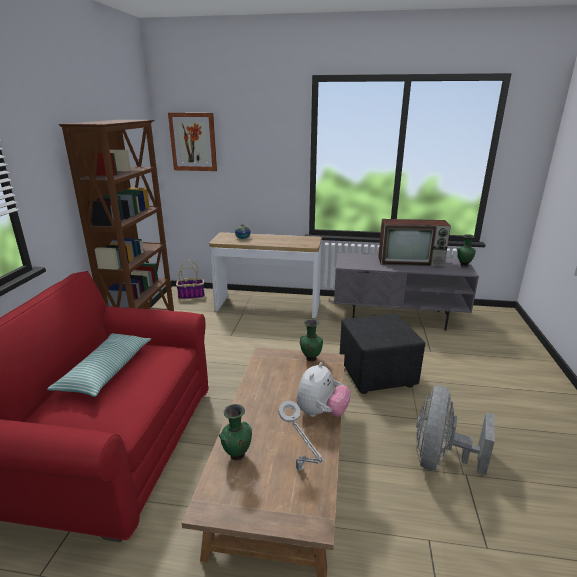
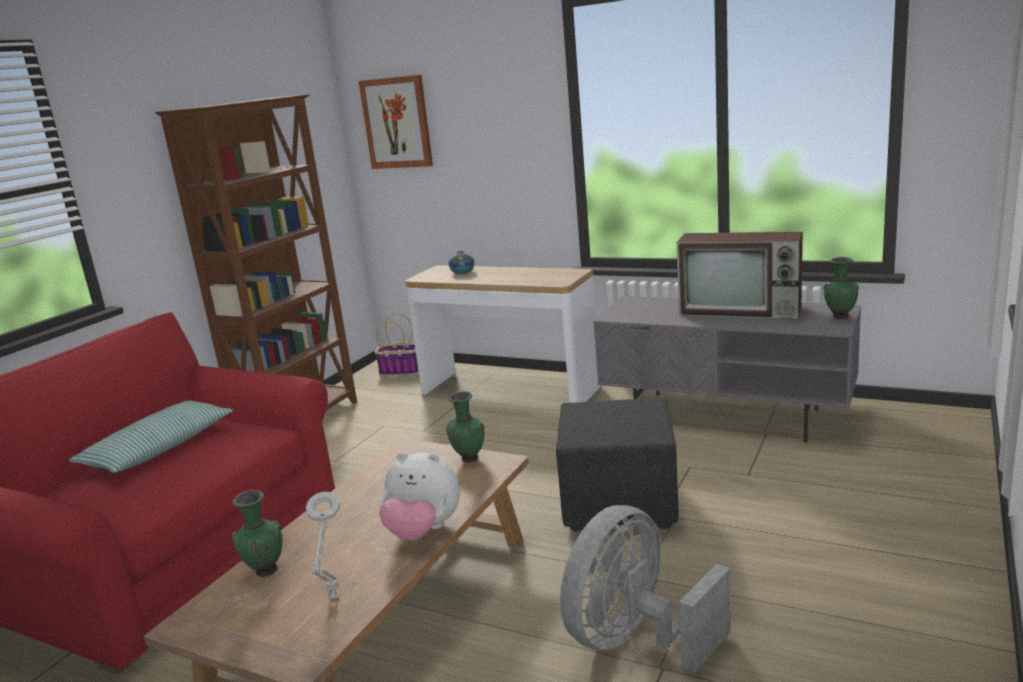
camera: 20 degrees right, 5 degrees down
plush toy [296,362,351,417] -> plush toy turned 60 degrees clockwise [379,452,460,541]

